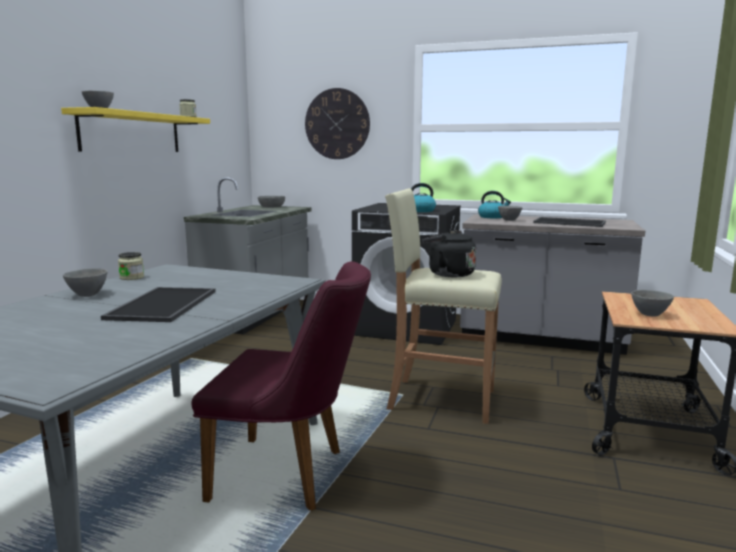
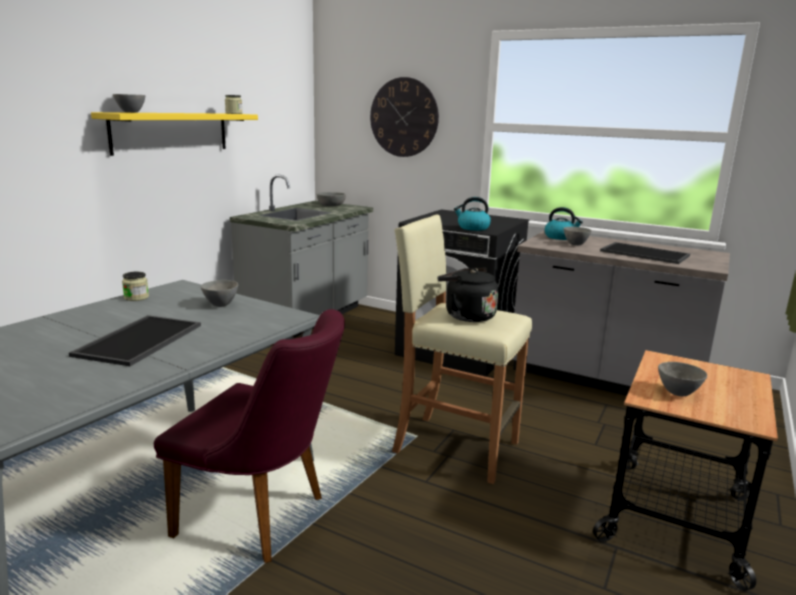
camera: 10 degrees right, 5 degrees up
grey bowl [63,268,108,297] -> grey bowl moved to [201,280,238,307]

